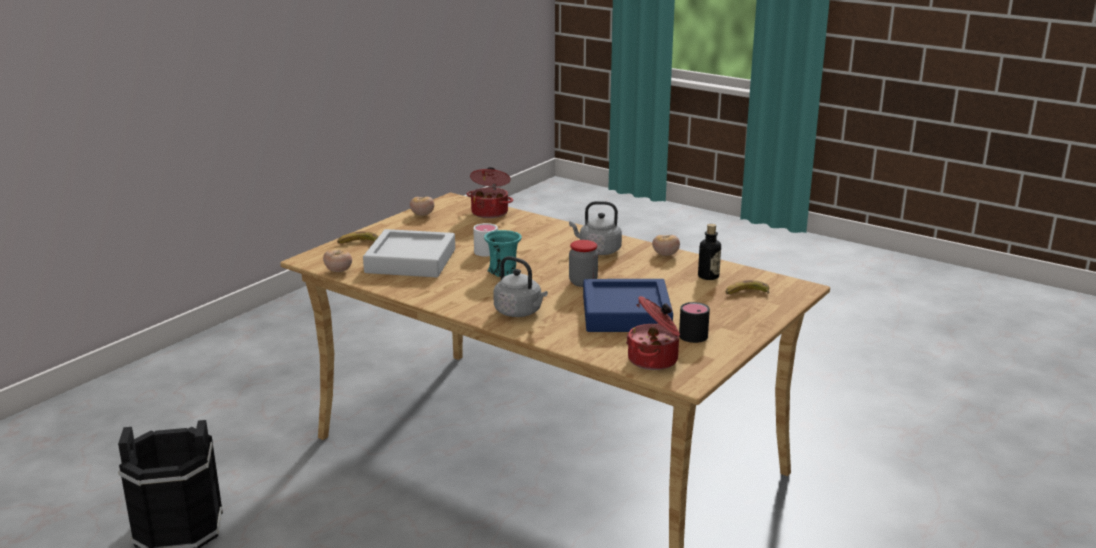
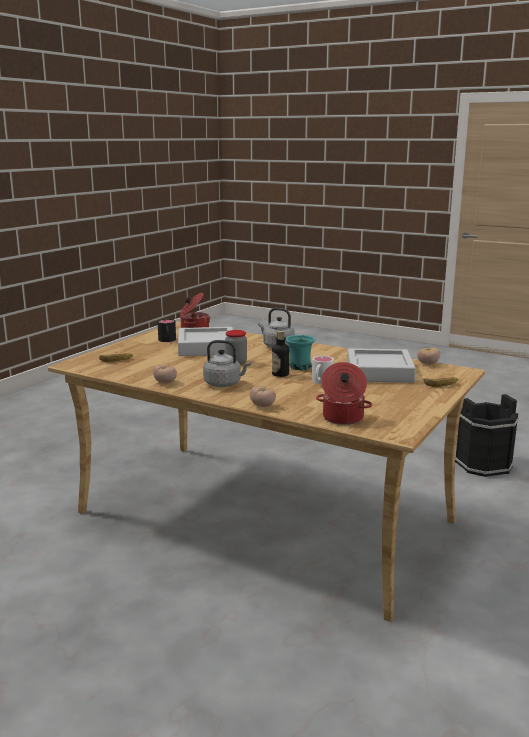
camera: 175 degrees right, 5 degrees down
tomato [410,196,434,216] -> tomato moved to [250,386,276,407]
blue tray [583,279,673,332] -> grey tray [178,327,233,356]
bottle [698,224,721,280] -> bottle moved to [272,331,289,377]

